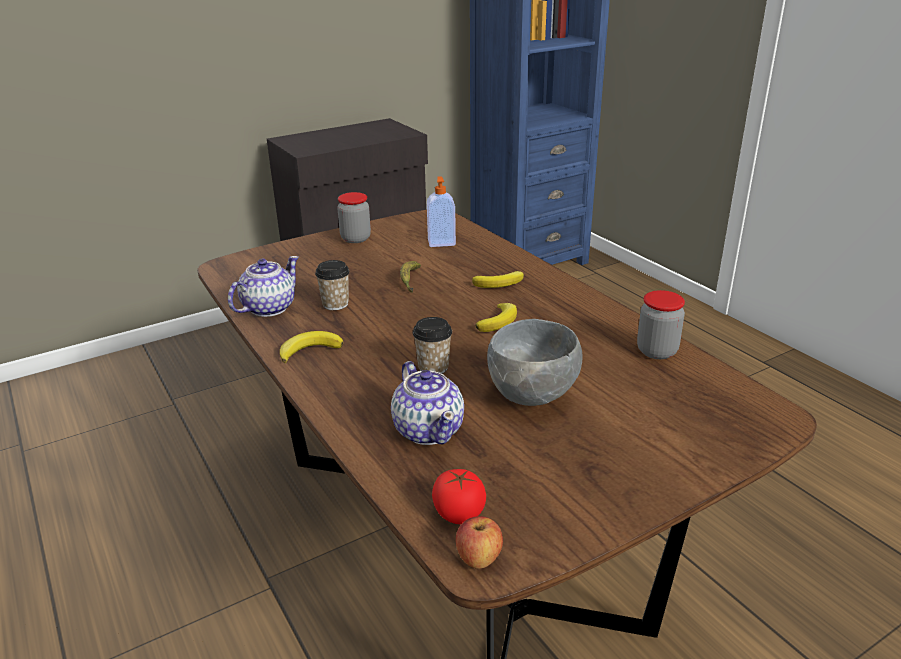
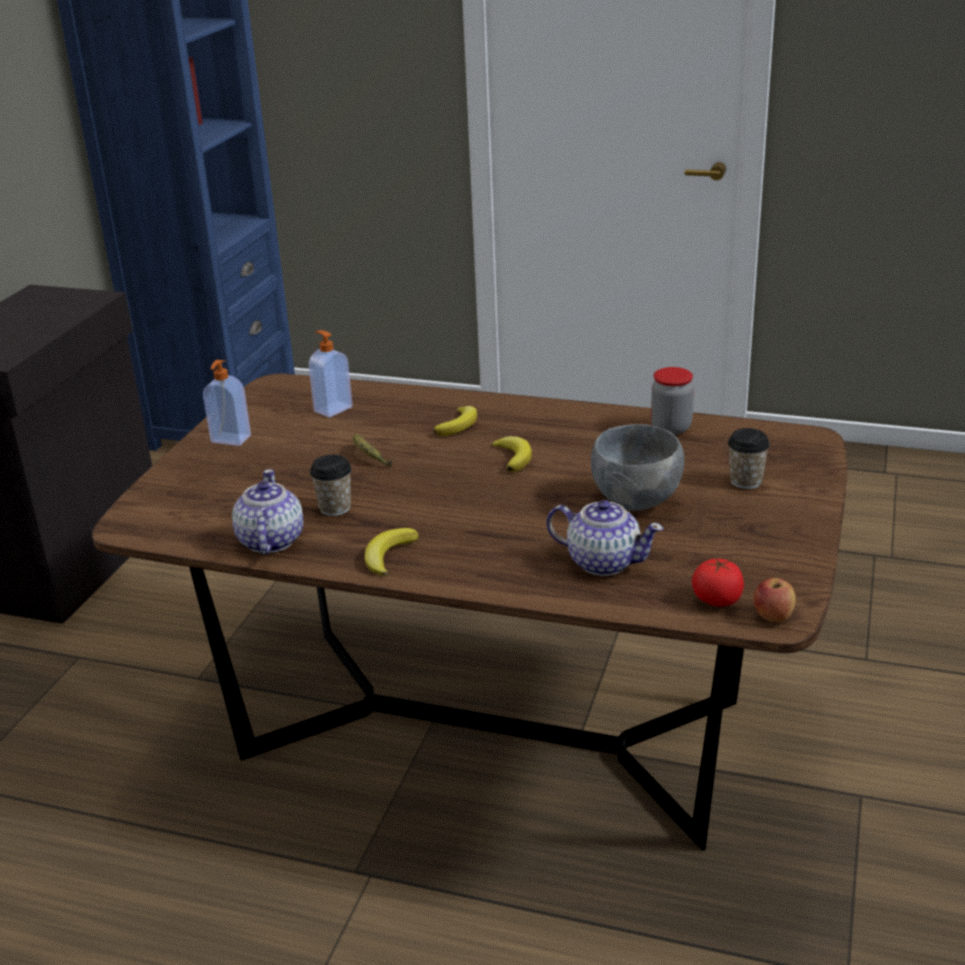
camera: 40 degrees left, 0 degrees up
jar [337,192,371,243] -> soap dispenser [203,360,251,446]
cup [413,317,452,374] -> cup moved to [728,428,770,489]

